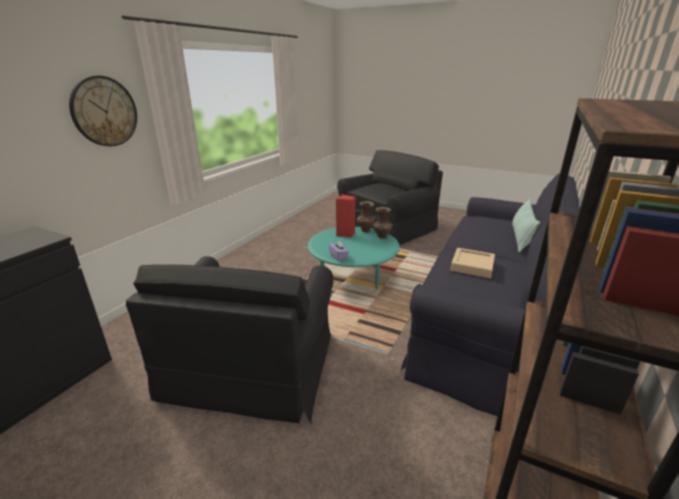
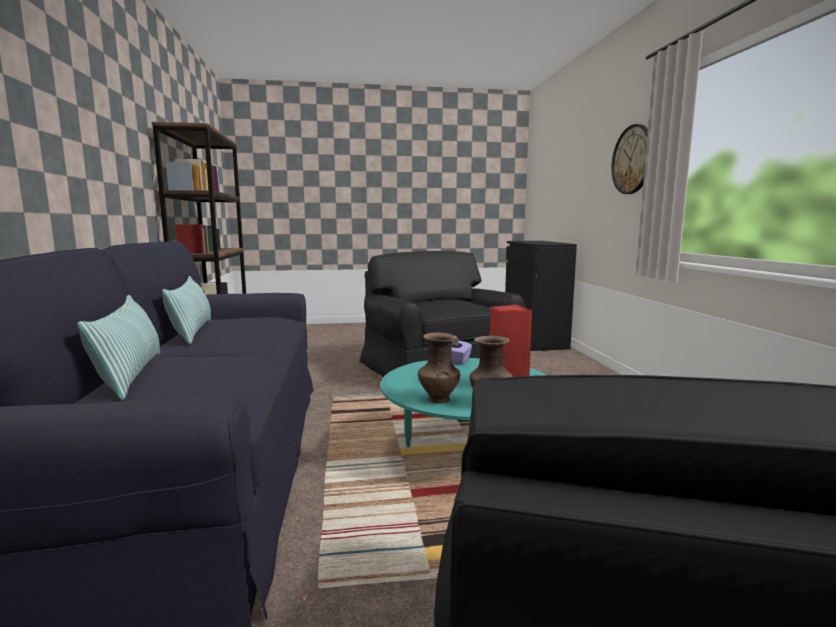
camera: 145 degrees right, 15 degrees down
beige tray [450,248,495,278] -> none
none -> pillow [162,276,211,345]

